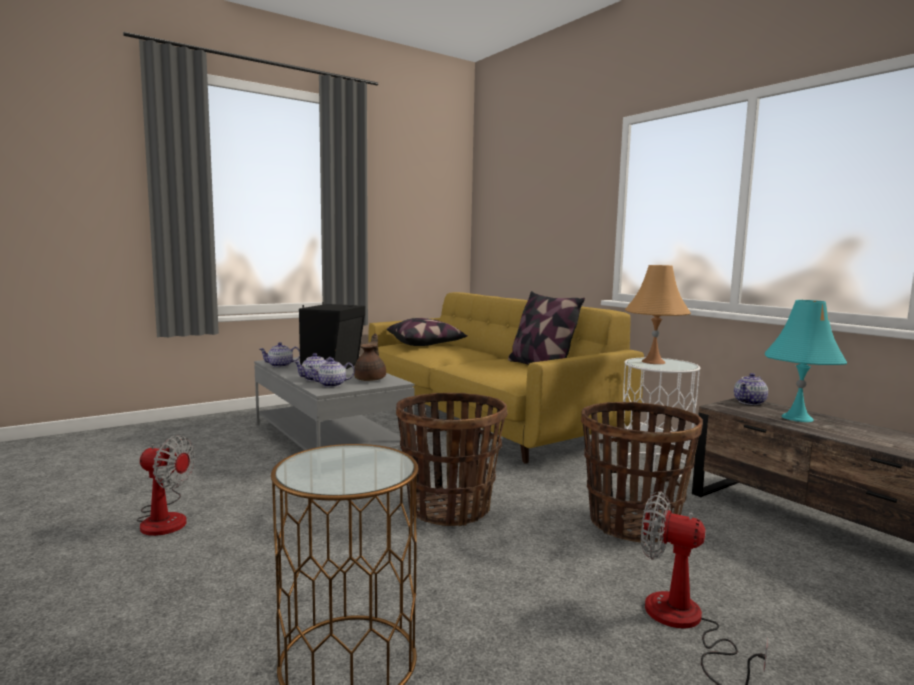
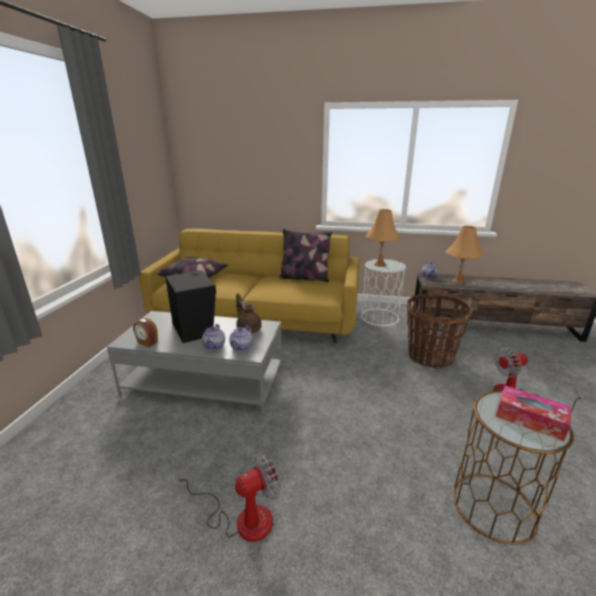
camera: 45 degrees left, 15 degrees up
teapot [259,342,300,367] -> alarm clock [133,318,158,347]
basket [396,393,508,526] -> none
turquoise table lamp [765,300,847,422] -> orange table lamp [445,226,484,284]
none -> tissue box [496,385,571,441]

